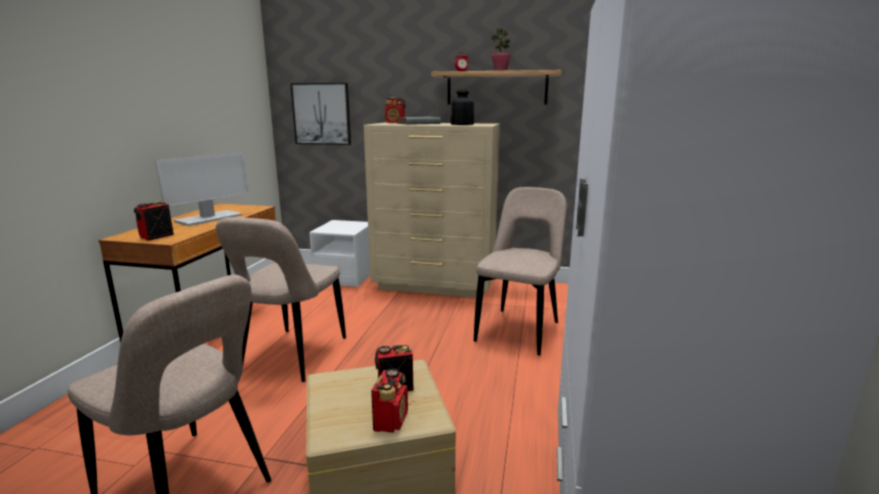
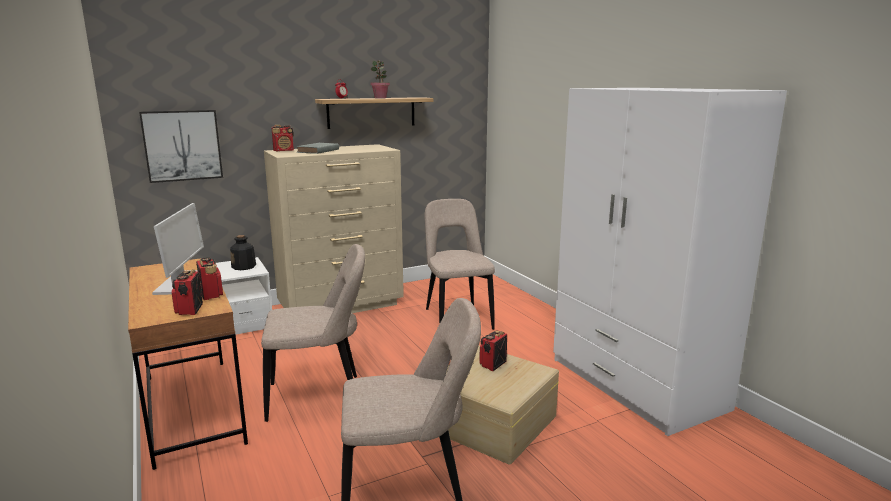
camera: 40 degrees left, 0 degrees up
beige chair [216,217,346,382] -> beige chair turned 75 degrees counterclockwise [261,244,365,422]
radio [371,369,408,433] -> radio moved to [196,257,223,300]
bottle [451,89,474,125] -> bottle moved to [230,235,256,270]

